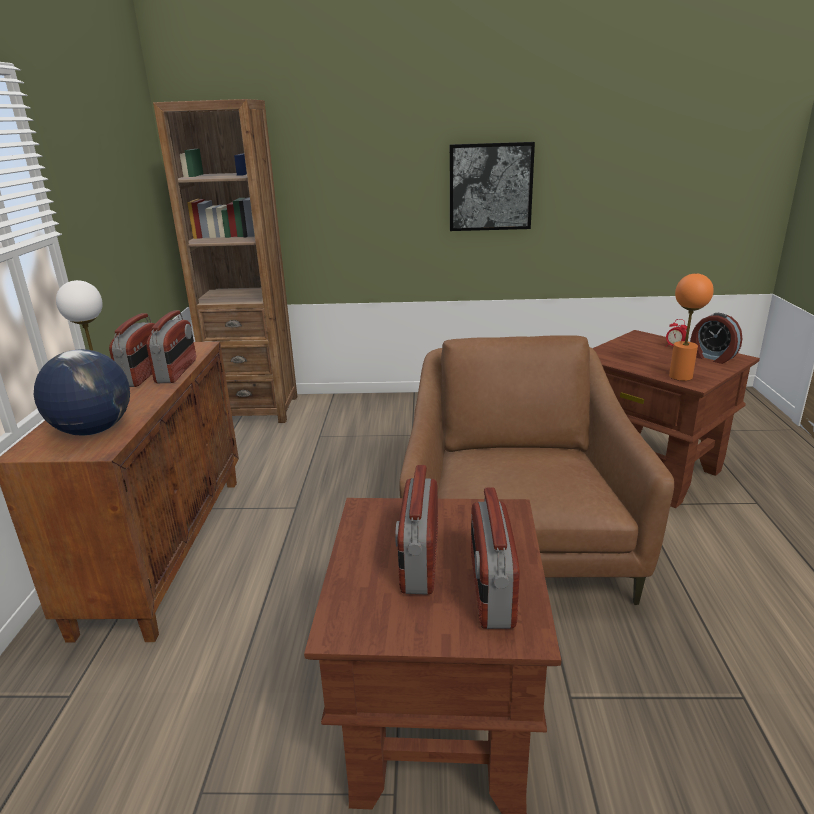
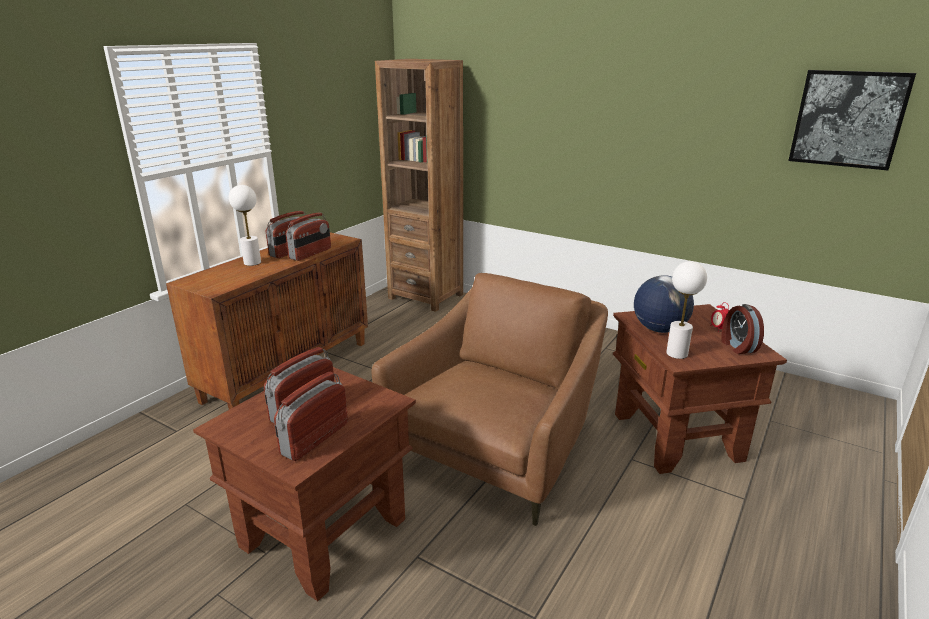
camera: 30 degrees right, 0 degrees up
globe [34,349,130,436] -> globe moved to [634,275,694,333]
picture [450,142,535,231] -> picture moved to [788,70,916,170]
orange table lamp [669,273,714,381] -> white table lamp [666,261,707,359]

